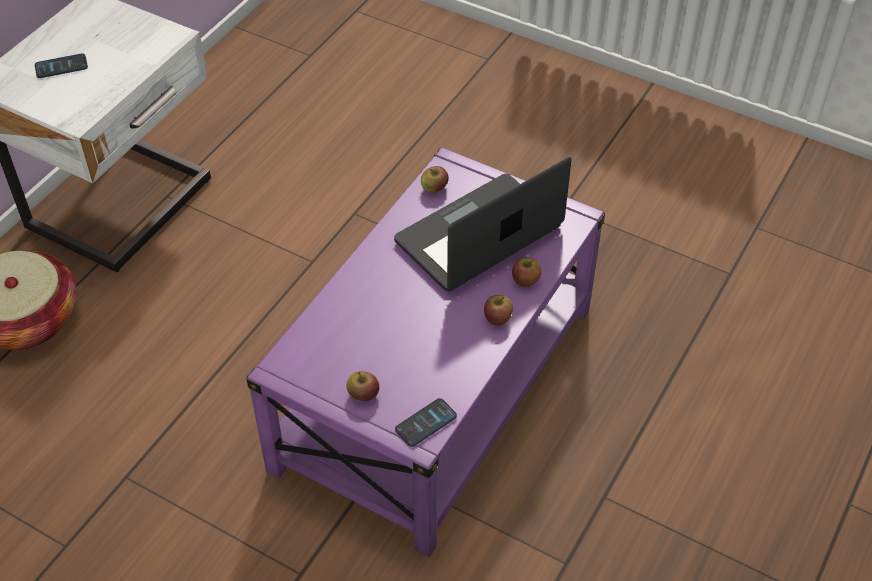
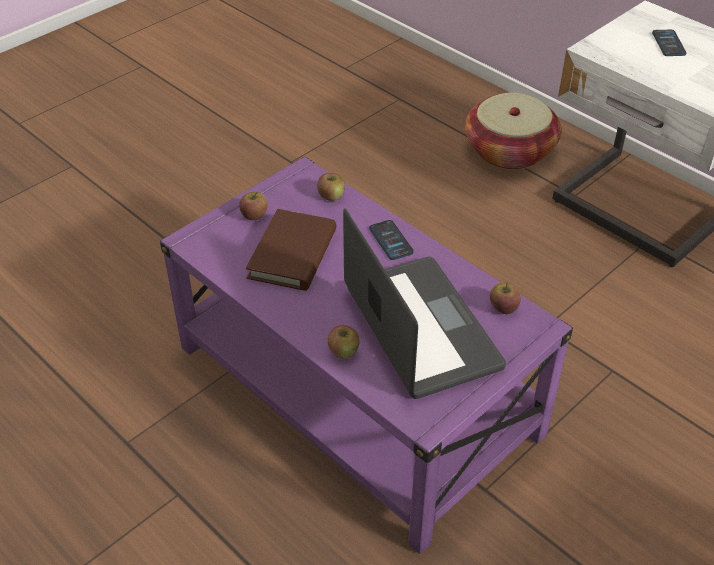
camera: 105 degrees right, 5 degrees down
phone [395,398,457,447] -> phone moved to [369,220,414,260]
apple [484,295,513,326] -> apple moved to [317,173,345,201]
none -> brown book [246,209,336,291]

